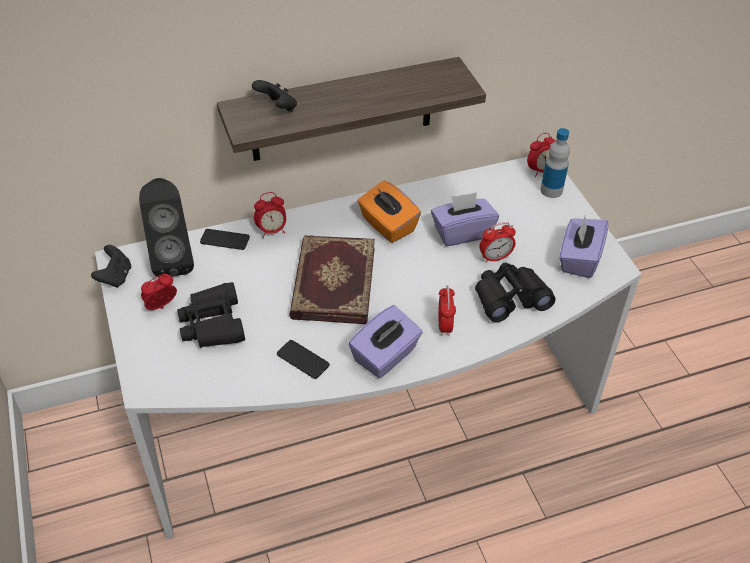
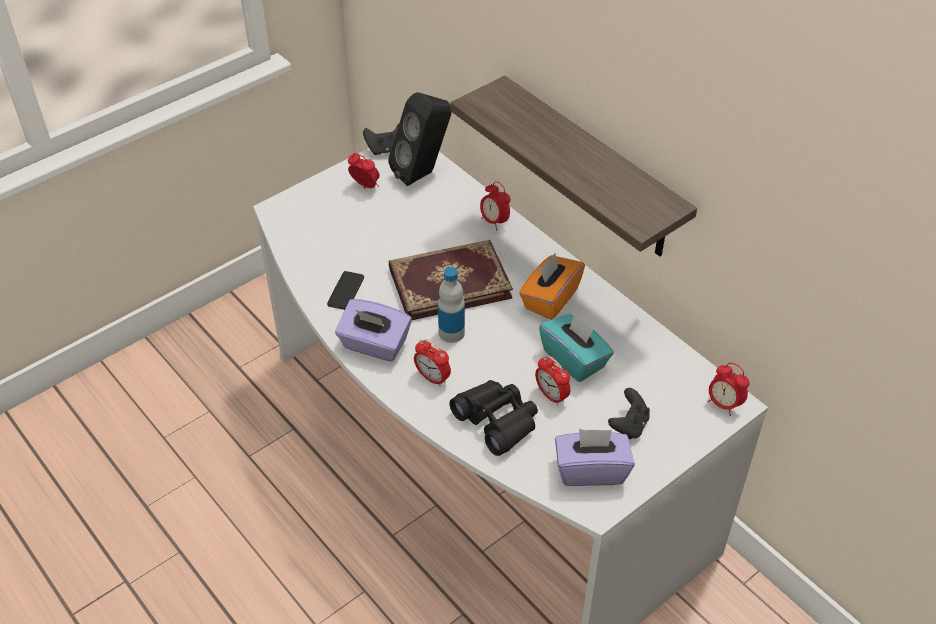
camera: 70 degrees right, 0 degrees up
black binoculars [177,282,245,348] -> none
phone [200,229,250,250] -> none
black game controller [252,80,297,112] -> black game controller moved to [608,388,650,439]
purple tissue box [431,192,499,246] -> turquoise tissue box [539,312,614,382]
alarm clock [438,286,456,336] -> alarm clock turned 60 degrees clockwise [414,339,451,387]
bottle [540,128,570,198] -> bottle moved to [438,267,465,343]

